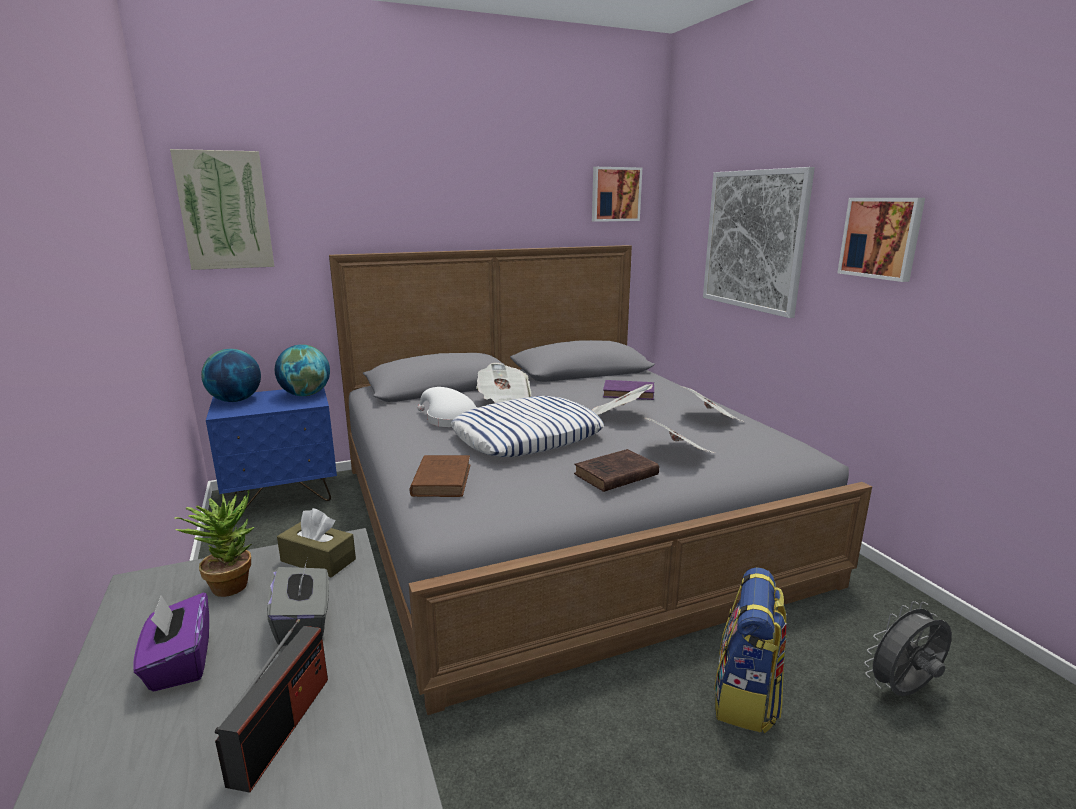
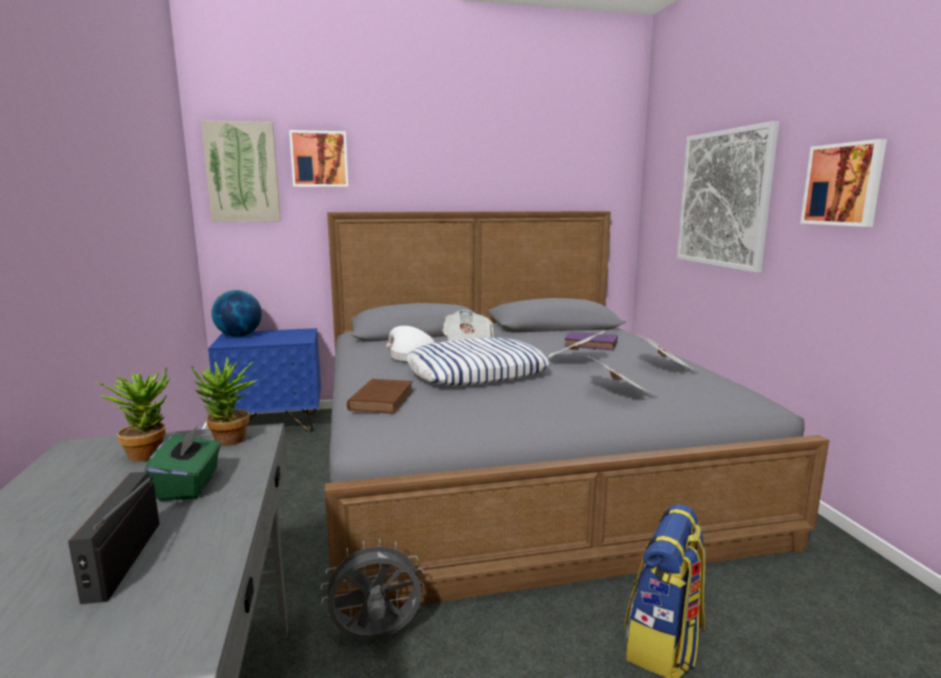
camera: 10 degrees right, 5 degrees down
purple tissue box [133,592,209,692] -> none
radio [215,619,328,793] -> radio turned 150 degrees clockwise [68,472,160,604]
grey tissue box [267,558,329,646] -> green tissue box [145,425,221,501]
globe [275,344,330,396] -> none
brown tissue box [277,508,356,578] -> potted plant [191,357,257,446]
brown book [574,449,659,492] -> none
picture [592,167,642,222] -> picture moved to [289,130,348,187]
grey fan [864,601,952,696] -> grey fan moved to [321,538,424,640]

